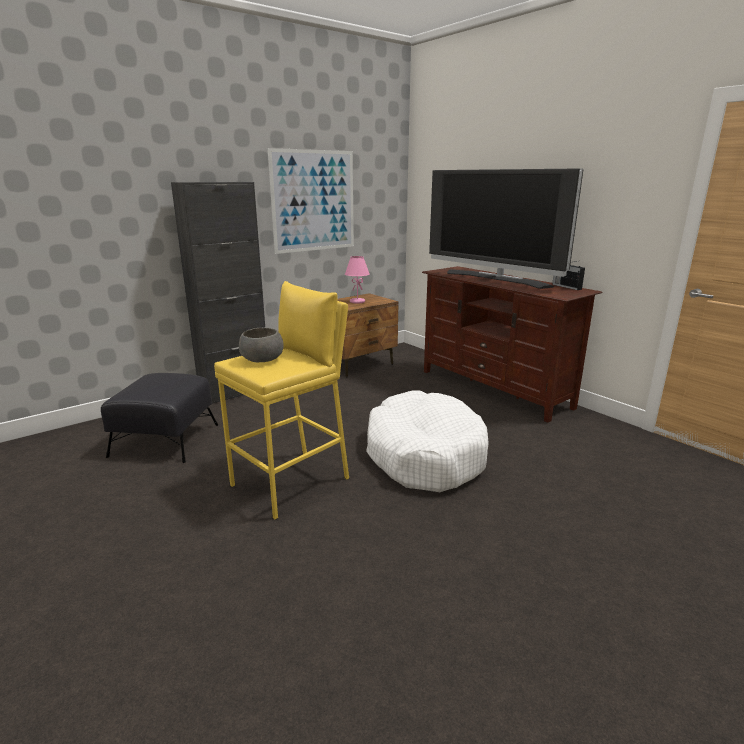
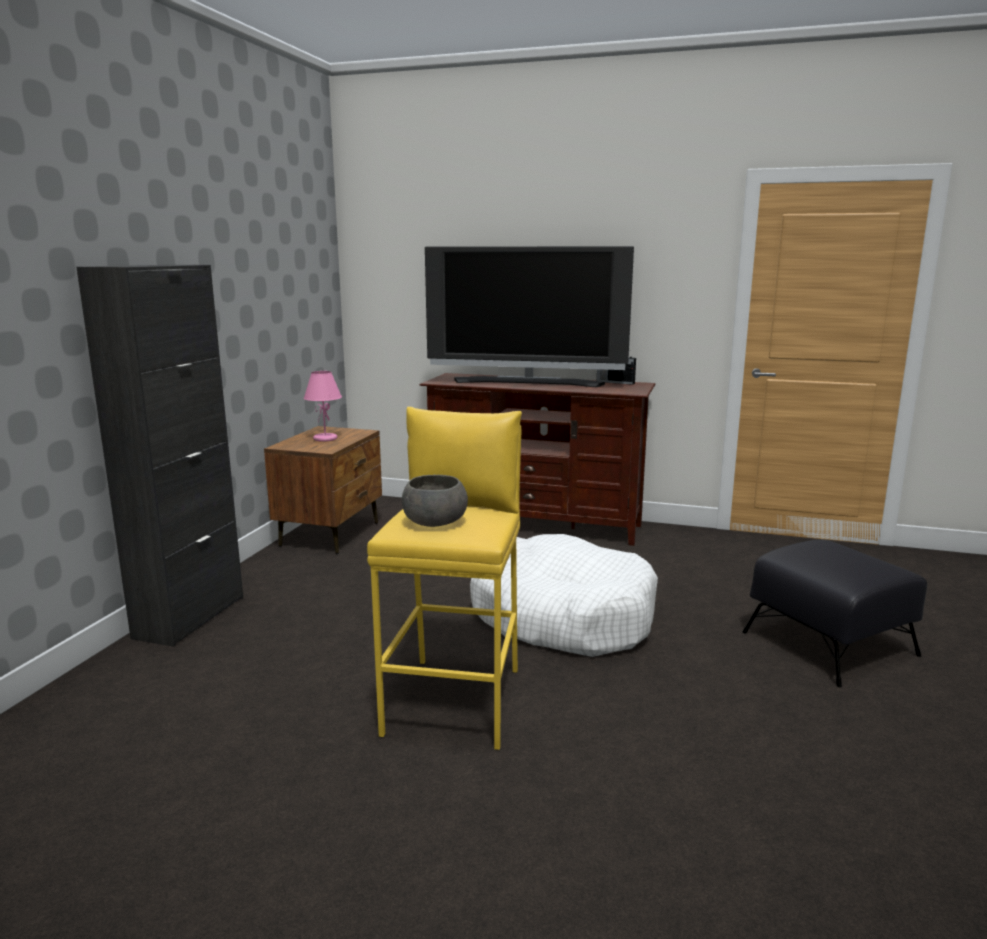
camera: 35 degrees left, 5 degrees down
black ottoman [101,373,218,463] -> black ottoman moved to [742,540,927,687]
picture [268,148,354,254] -> none

